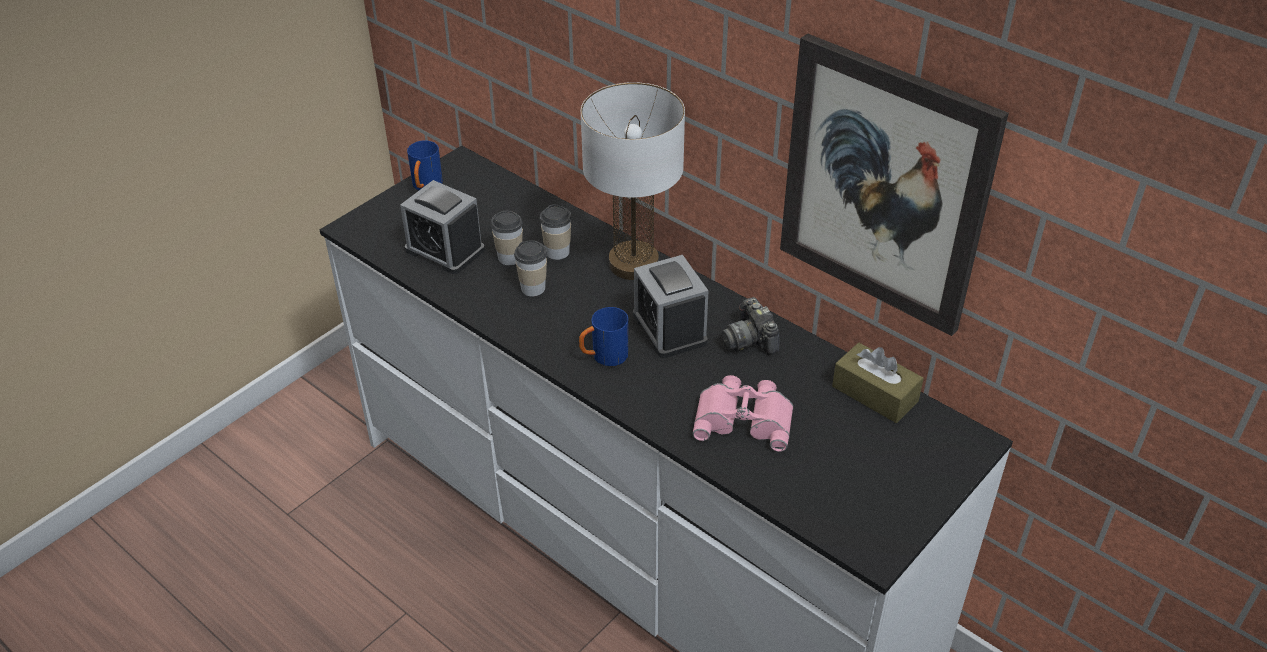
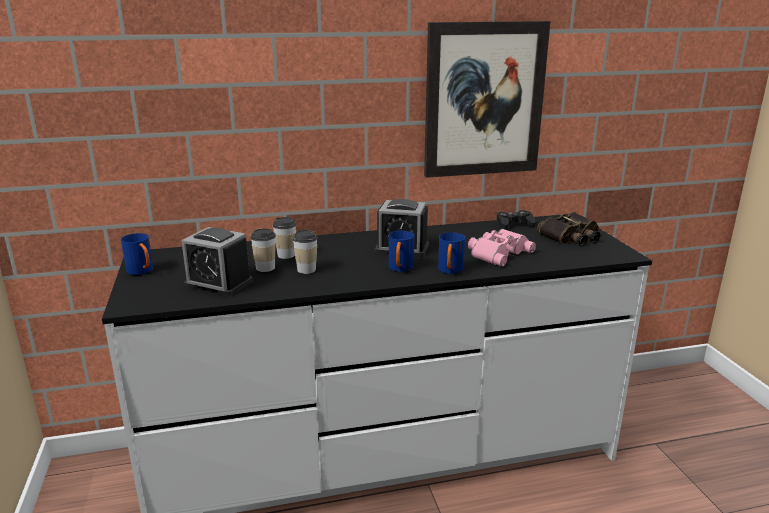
camera: 55 degrees left, 20 degrees down
alarm clock [400,180,485,274] -> alarm clock turned 45 degrees clockwise [181,227,253,296]
table lamp [581,82,685,280] -> none
camera [721,297,779,355] -> none
brown tissue box [832,343,924,423] -> black game controller [497,210,536,230]
none -> blue mug [438,232,465,274]
none -> binoculars [537,212,600,246]

